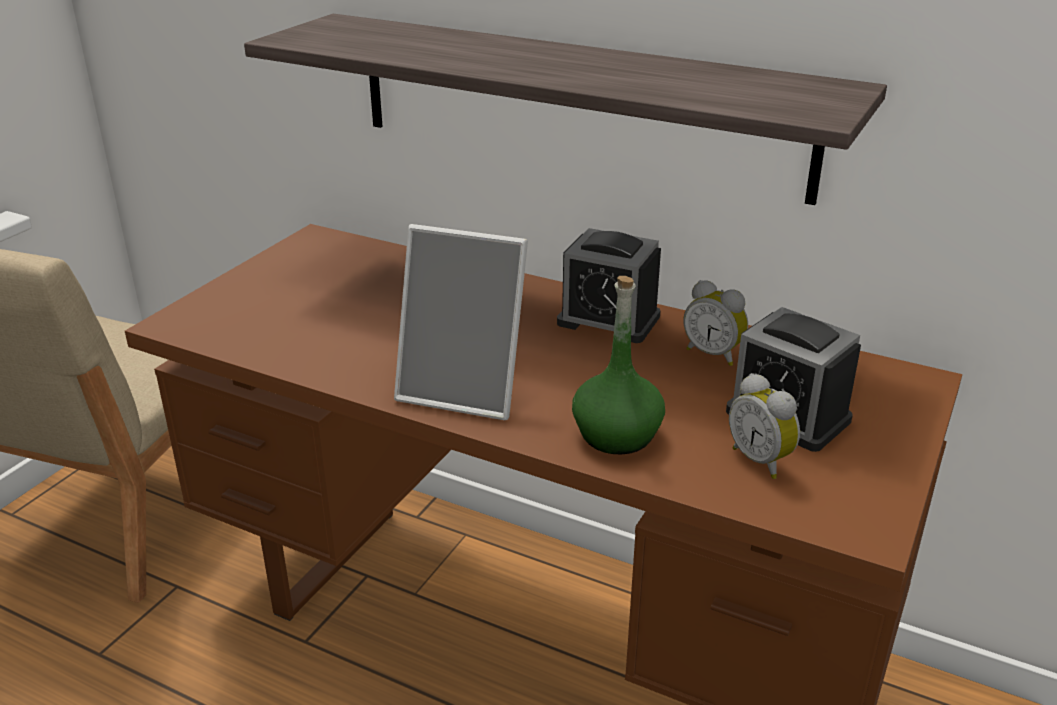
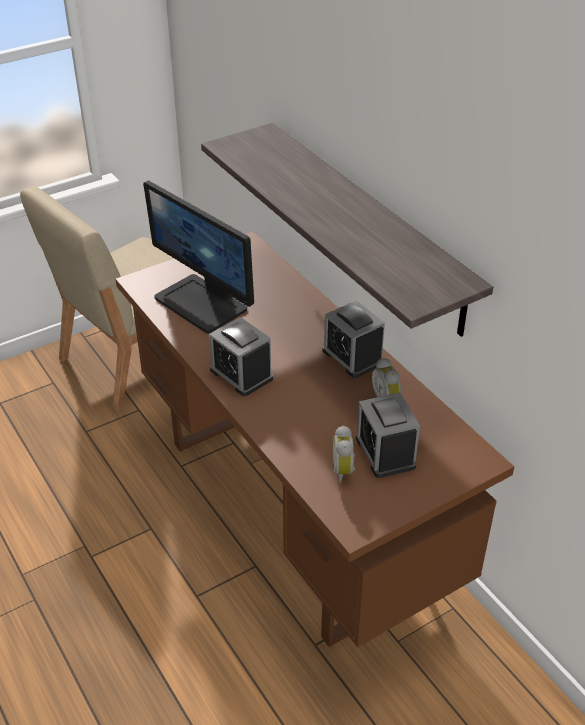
camera: 30 degrees right, 10 degrees up
picture frame [394,224,528,420] -> alarm clock [209,317,273,396]
green bottle [572,276,665,455] -> none
none -> monitor [143,180,254,333]

